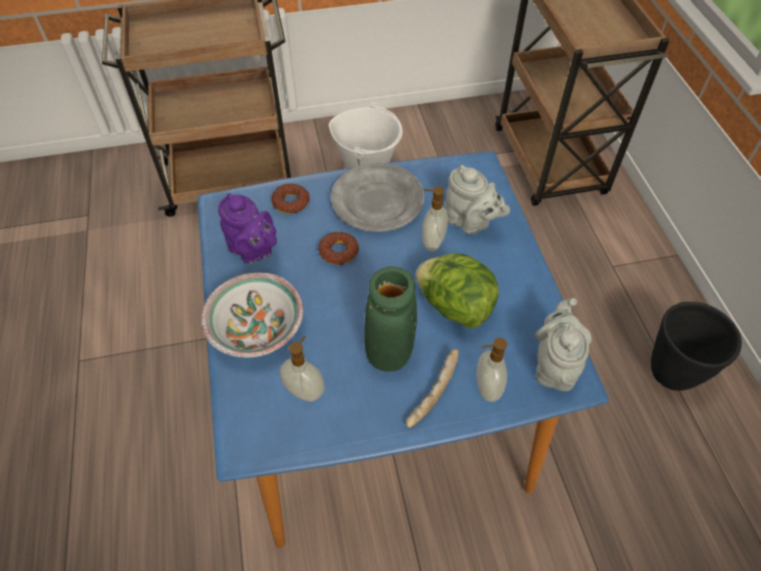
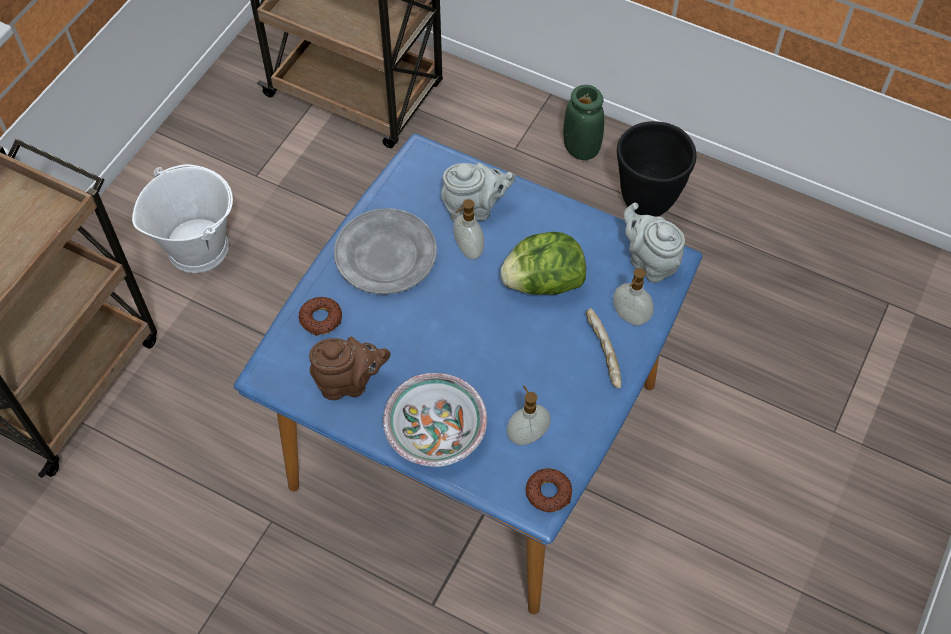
camera: 50 degrees left, 5 degrees up
purple teapot [218,193,277,264] -> brown teapot [309,337,391,400]
donut [318,232,359,266] -> donut moved to [525,468,572,512]
green vase [365,266,417,372] -> green vase moved to [563,85,604,160]

